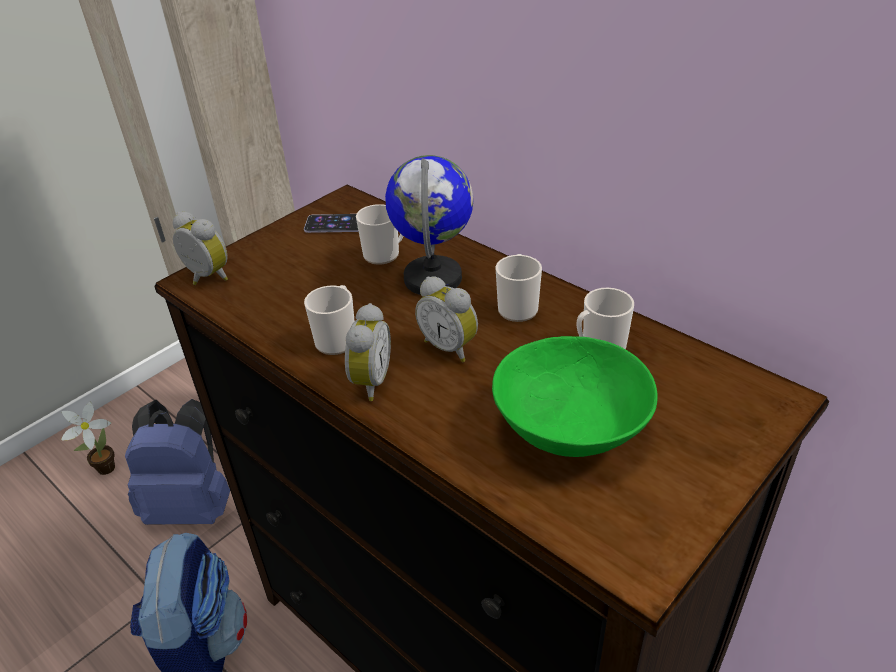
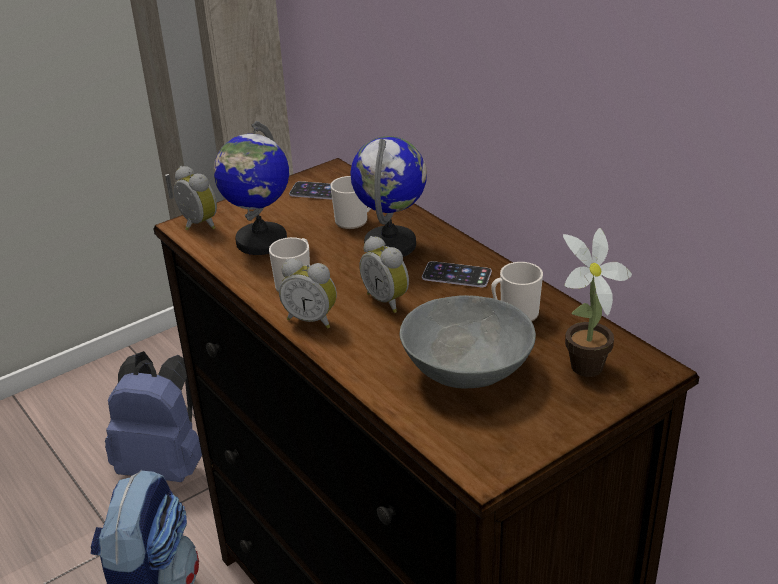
camera: 10 degrees right, 5 degrees down
potted plant [61,402,115,475] -> potted plant moved to [563,228,632,377]
alarm clock [345,303,391,401] -> alarm clock turned 90 degrees clockwise [279,258,337,329]
green bowl [492,336,658,457] -> grey bowl [400,295,536,388]
mug [496,254,542,322] -> phone [422,261,492,287]
none -> globe [214,121,289,255]

